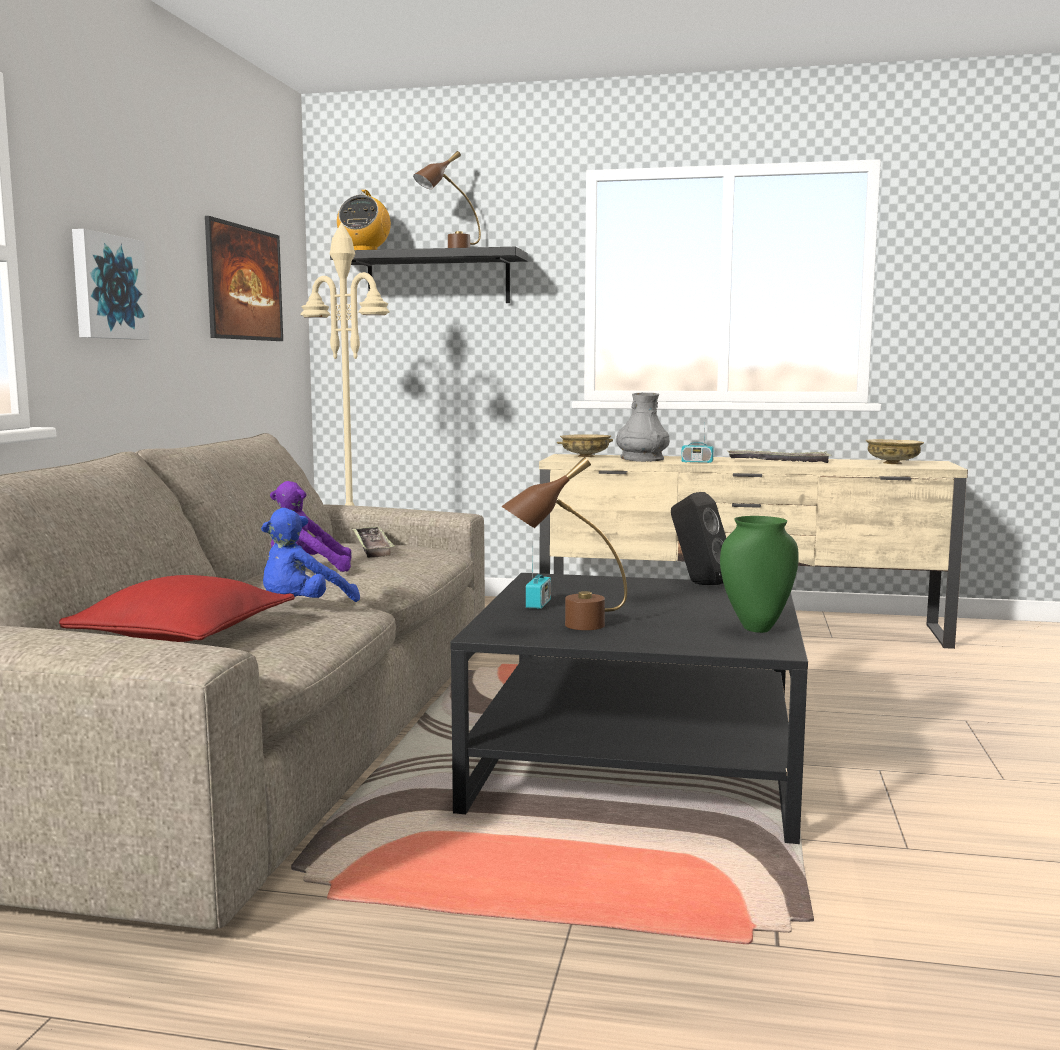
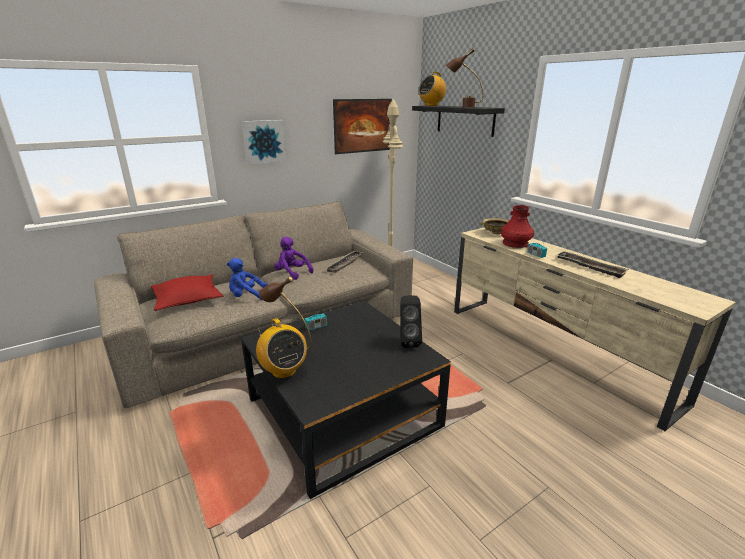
camera: 45 degrees right, 15 degrees up
grey vase [616,393,670,462] -> red vase [501,205,534,248]
green vase [720,516,799,633] -> none
beige bowl [866,439,924,464] -> none
none -> radio [256,318,307,379]

